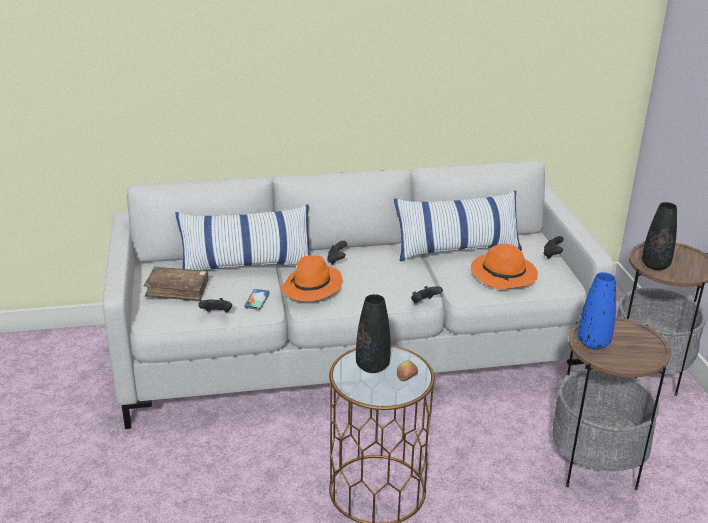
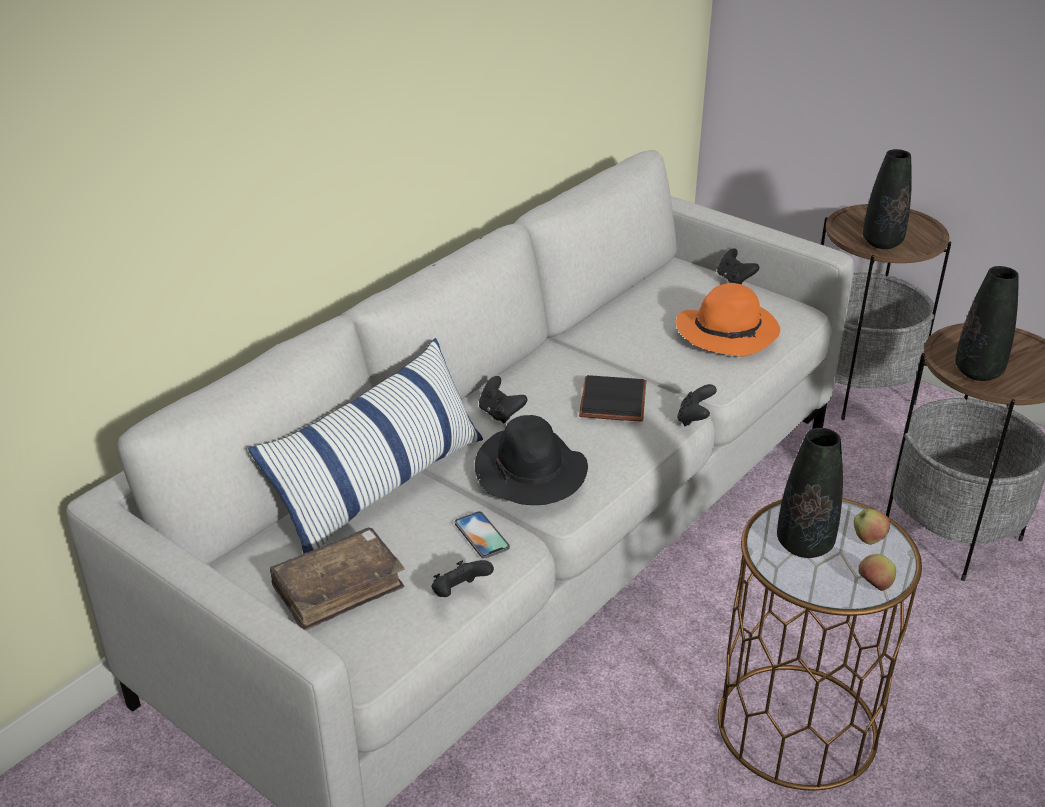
camera: 40 degrees left, 5 degrees up
orange hat [280,255,342,301] -> black hat [475,415,588,505]
pillow [394,190,522,261] -> none
blue vase [578,272,616,350] -> black vase [955,266,1019,381]
none -> black book [579,375,646,422]
none -> apple [859,554,896,591]

